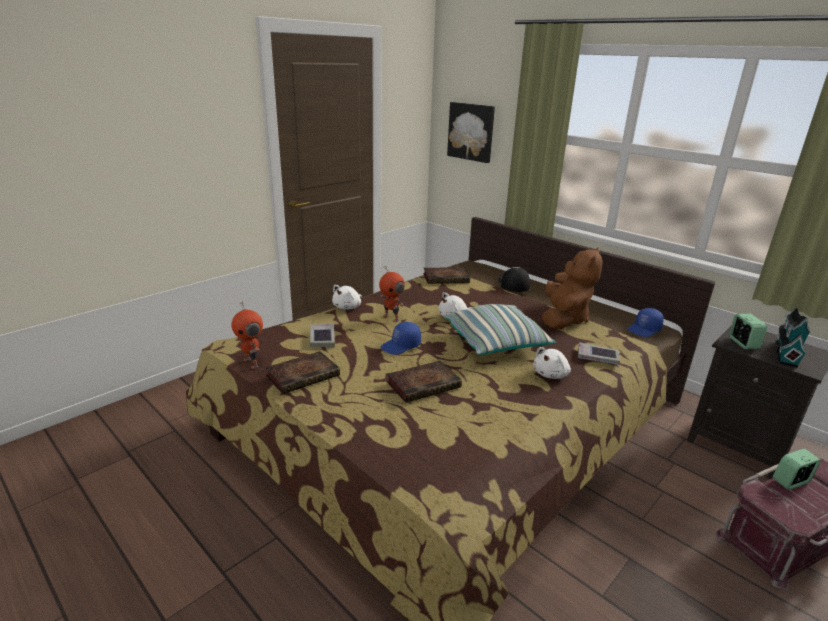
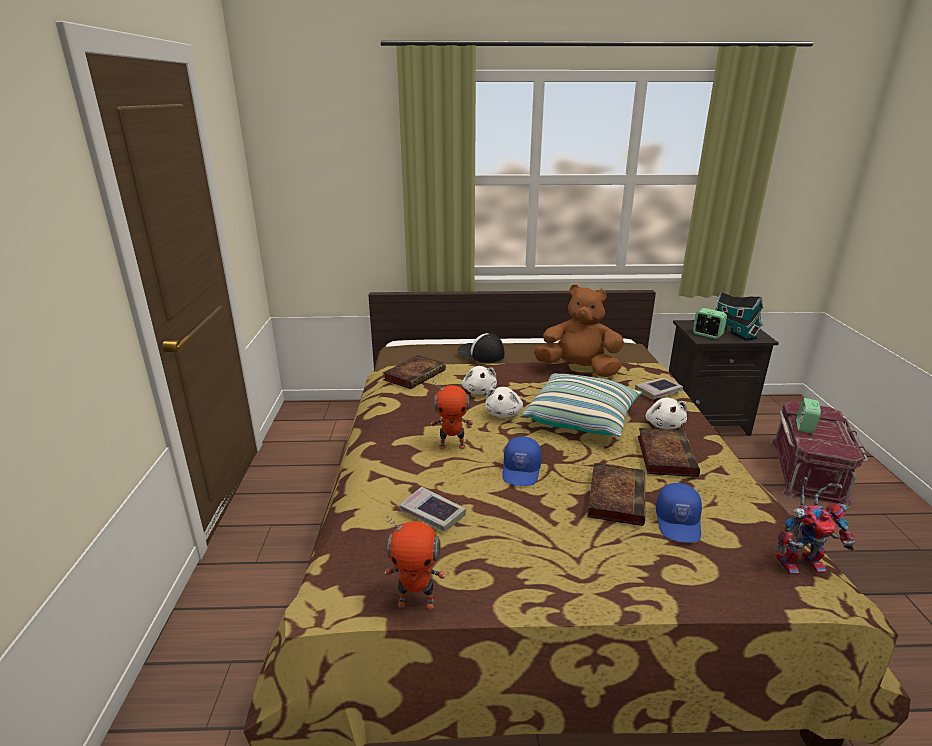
camera: 45 degrees left, 0 degrees up
book [265,351,340,394] -> book moved to [638,428,700,477]
white plush toy [332,285,362,310] -> white plush toy moved to [462,366,497,394]
picture [447,102,495,163] -> none
brown plush toy [542,247,603,329] -> brown plush toy turned 45 degrees counterclockwise [534,284,624,377]
blue cap [627,308,664,337] -> blue cap moved to [656,483,702,543]
none -> toy robot [776,477,855,576]

